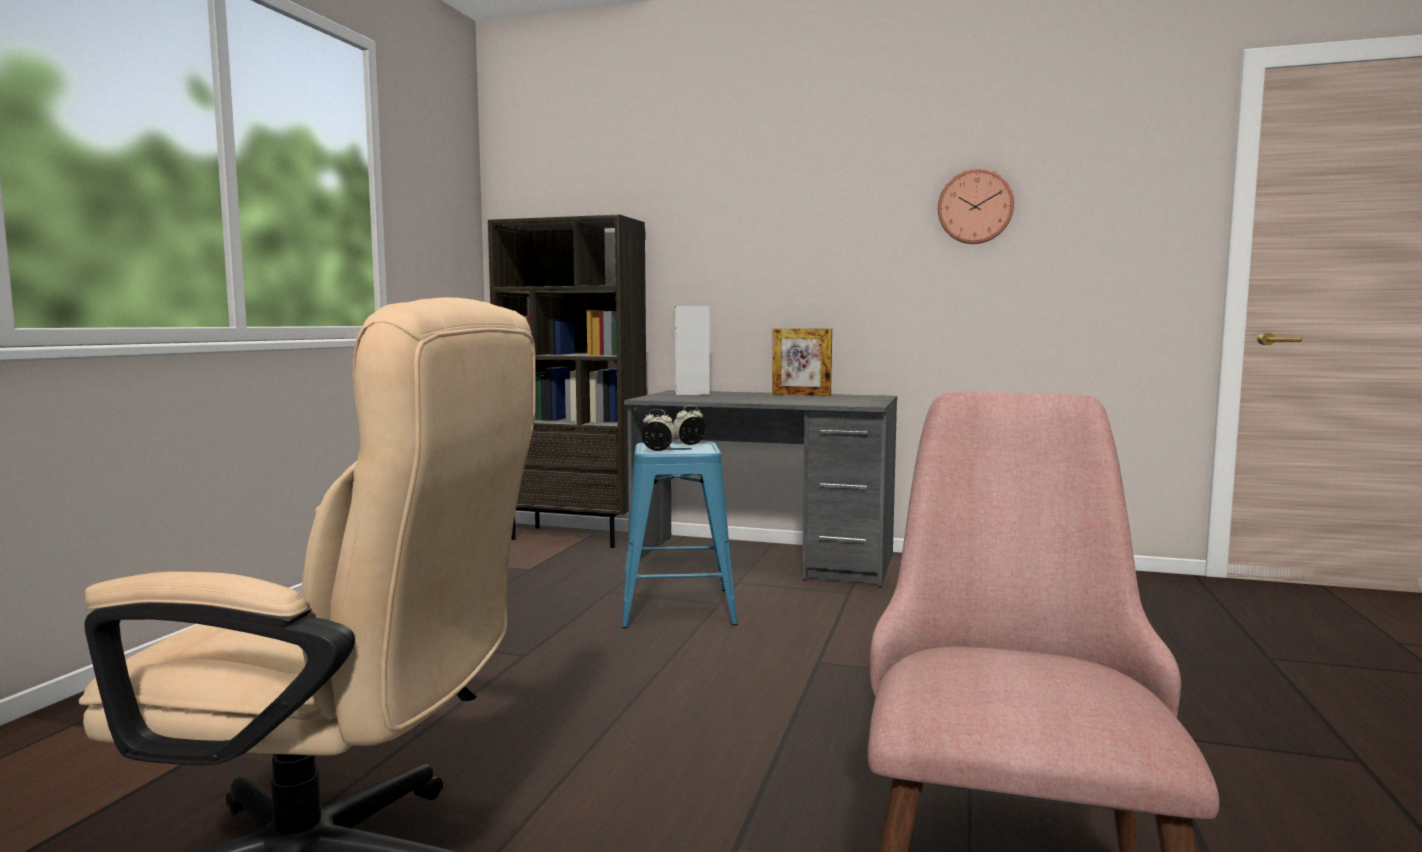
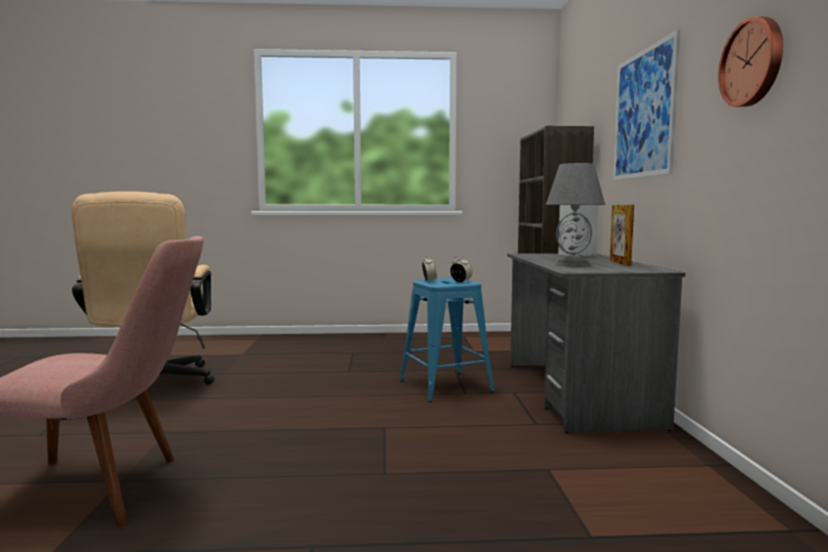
camera: 70 degrees right, 0 degrees up
none -> grey table lamp [546,163,605,266]
none -> picture [613,29,680,180]

